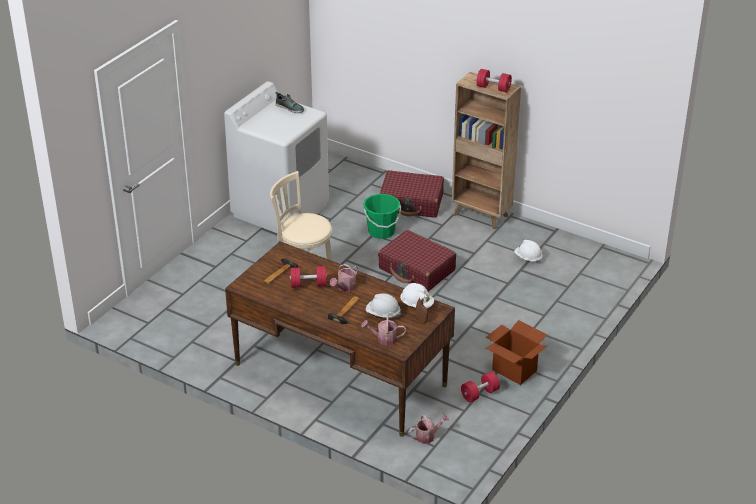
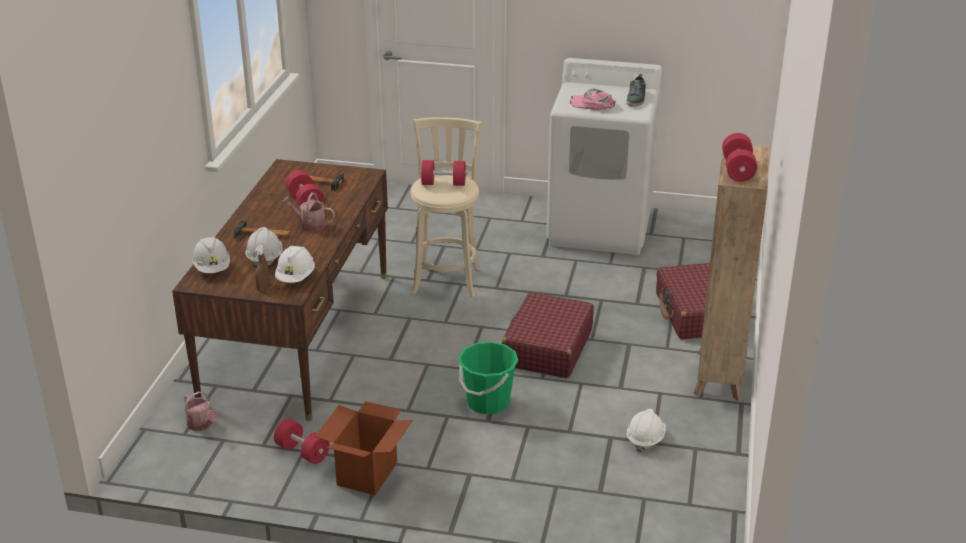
camera: 70 degrees right, 5 degrees down
watering can [361,316,406,346] -> white hard hat [192,237,230,273]
green bucket [363,194,401,239] -> green bucket moved to [458,342,518,414]
none -> red dumbbell [420,160,467,186]
none -> pink cap [570,89,616,110]

